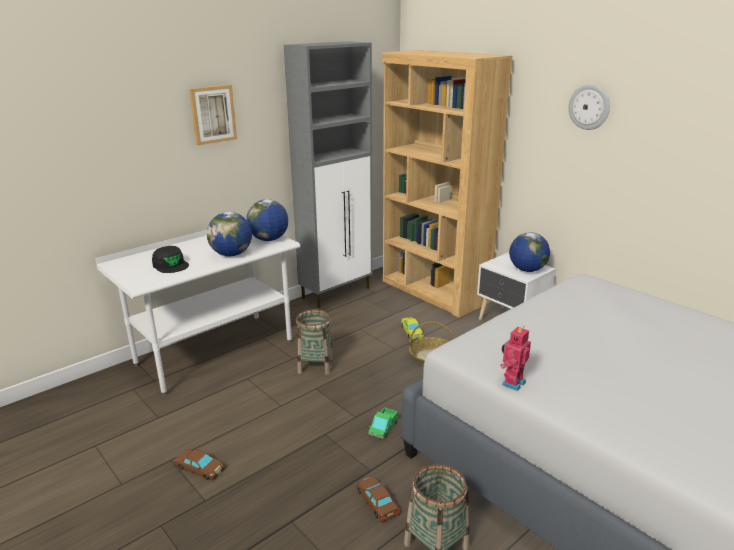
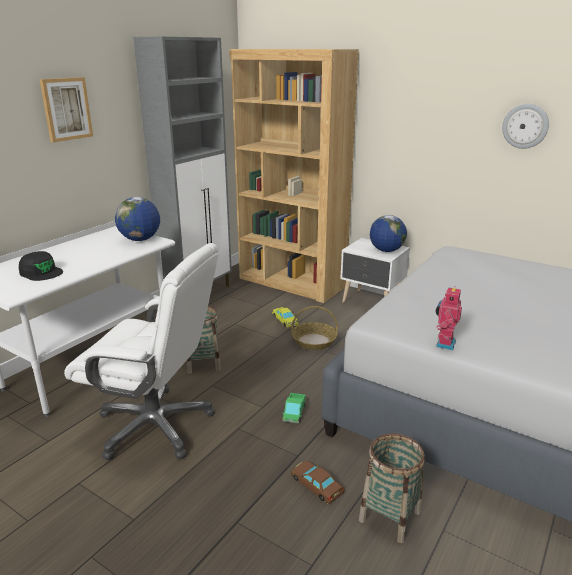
camera: 15 degrees left, 0 degrees up
brown toy car [174,449,225,480] -> none
globe [207,212,252,256] -> none
wall clock [569,84,610,130] -> wall clock moved to [502,104,549,149]
none -> white office chair [64,243,219,460]

